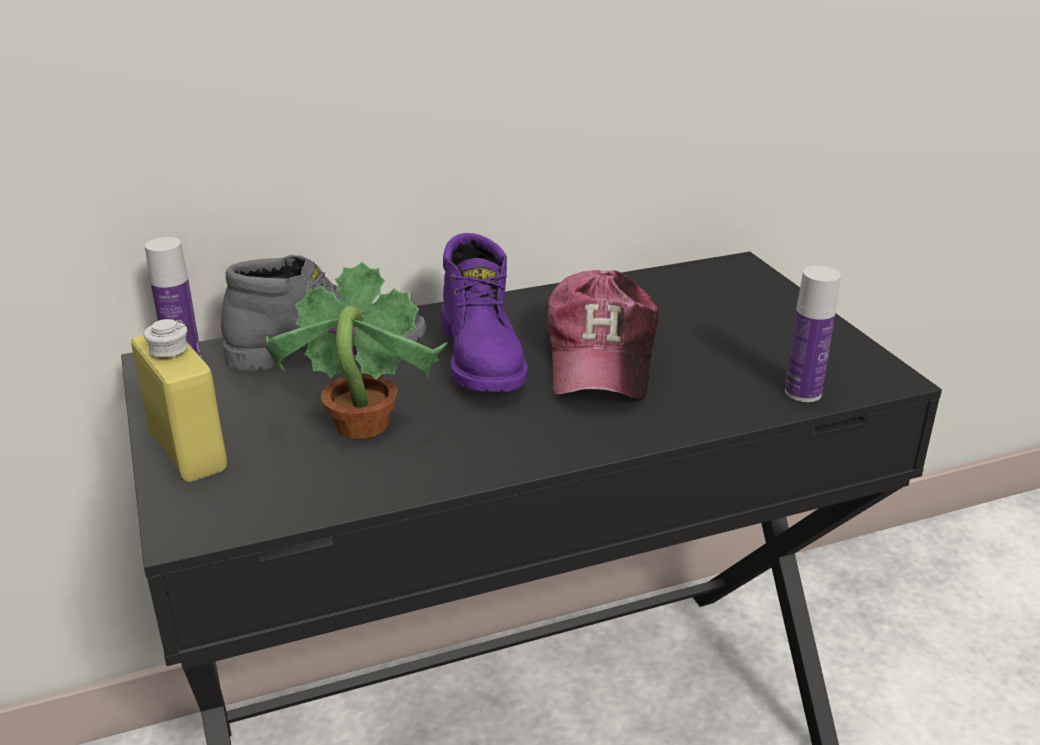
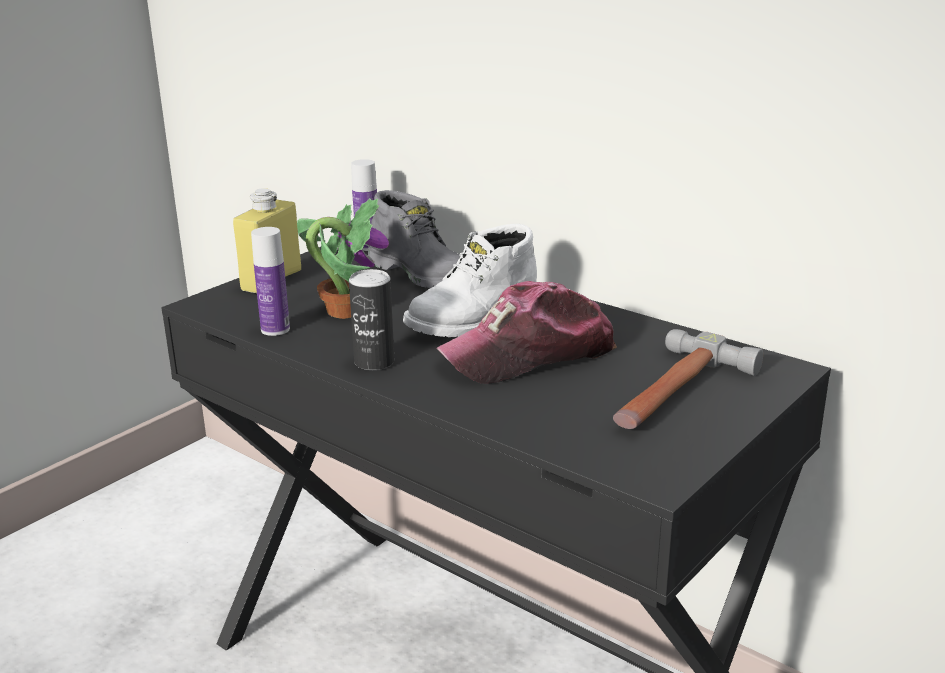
camera: 60 degrees right, 5 degrees down
purple boot [441,233,527,392] -> white boot [403,224,537,337]
bottle [785,266,841,402] -> bottle moved to [251,227,290,336]
none -> can [349,269,394,370]
none -> hammer [613,329,763,429]

